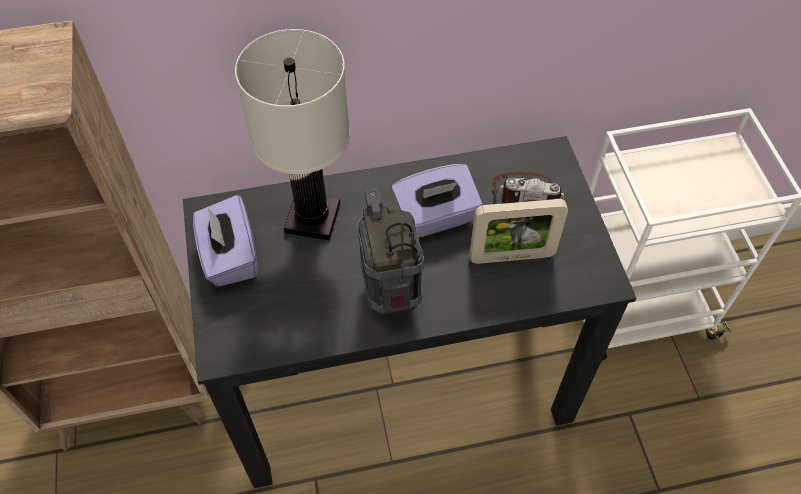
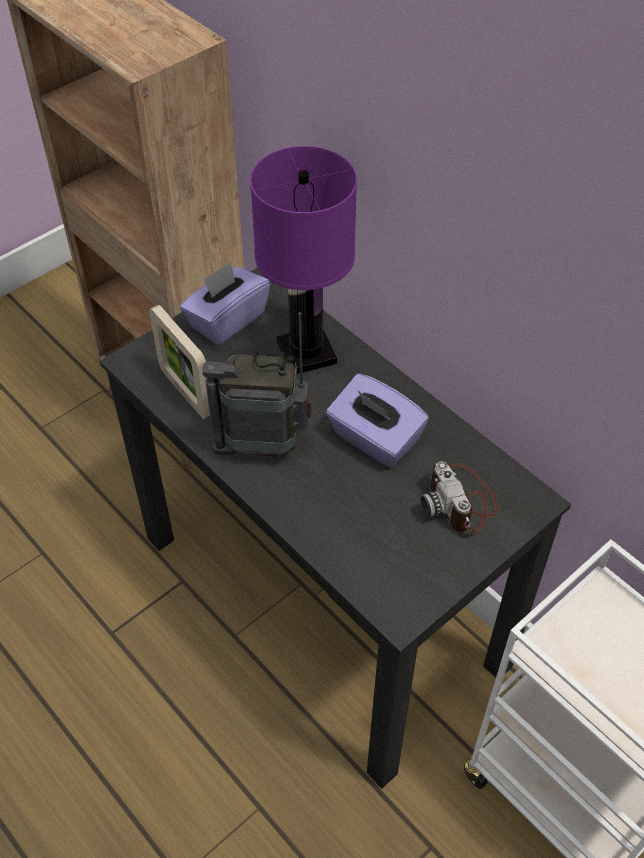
camera: 60 degrees right, 5 degrees down
white table lamp [235,29,350,240] -> purple table lamp [250,146,357,374]
radio [358,188,424,315] -> radio turned 135 degrees counterclockwise [202,312,312,456]
picture frame [470,199,568,264] -> picture frame moved to [149,305,210,419]

